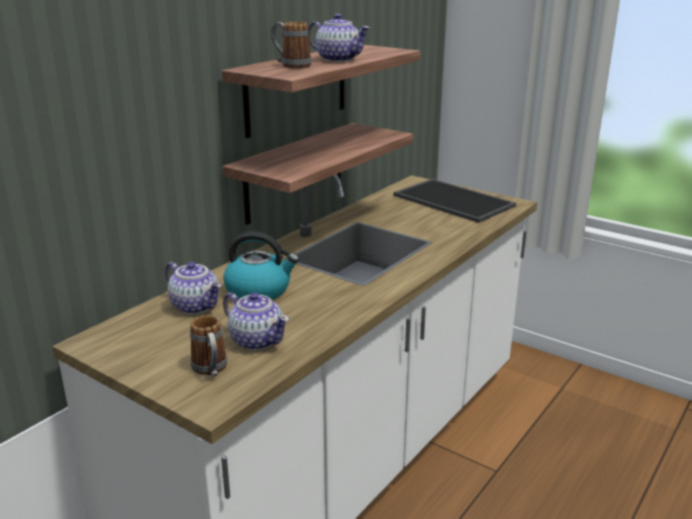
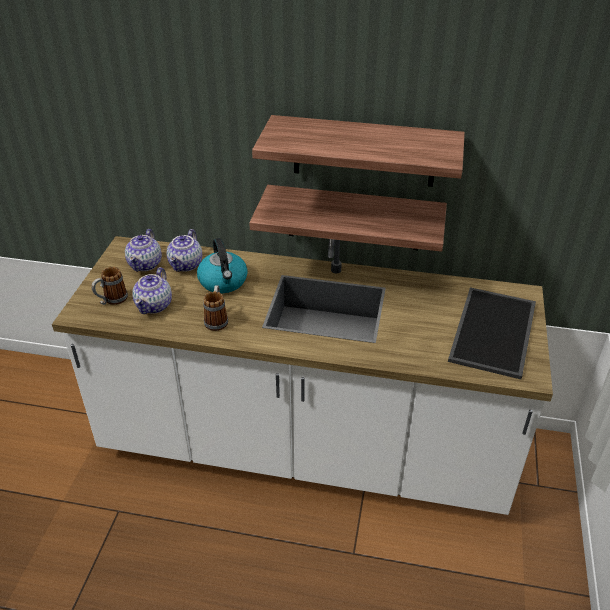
camera: 65 degrees right, 15 degrees up
mug [271,22,311,68] -> mug moved to [203,285,228,331]
teapot [308,14,370,62] -> teapot moved to [125,229,162,272]

